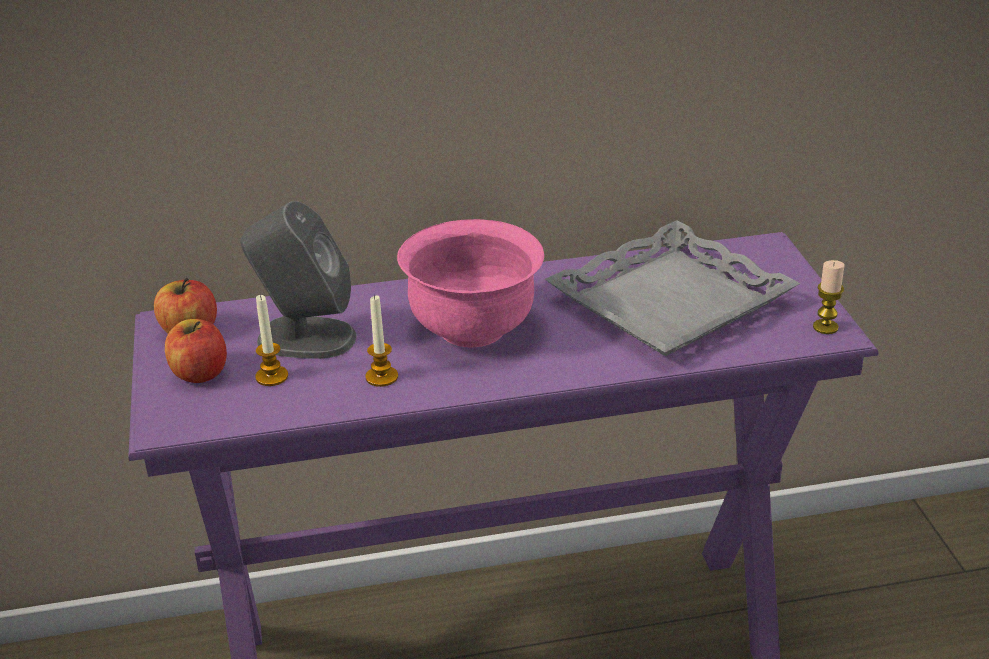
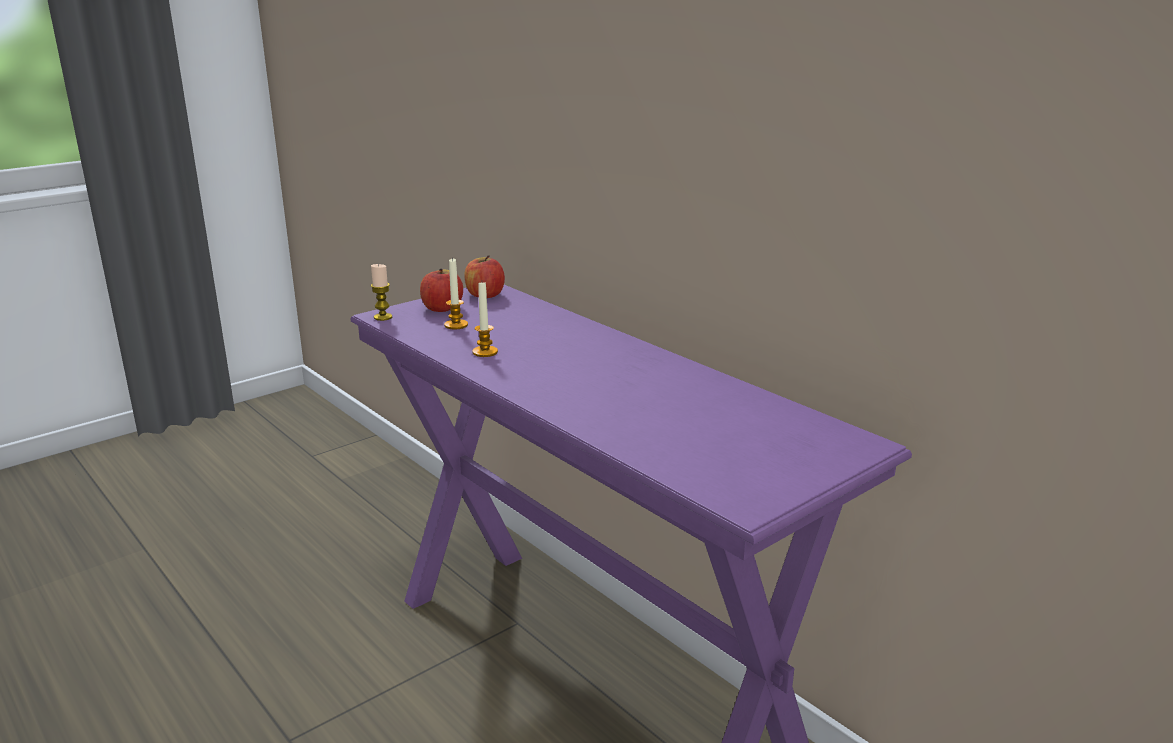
camera: 60 degrees right, 10 degrees down
grey speaker [241,201,356,359] -> none
pink bowl [397,219,544,347] -> none
grey tray [545,220,800,356] -> none
candle [813,260,845,334] -> candle moved to [371,264,392,321]

